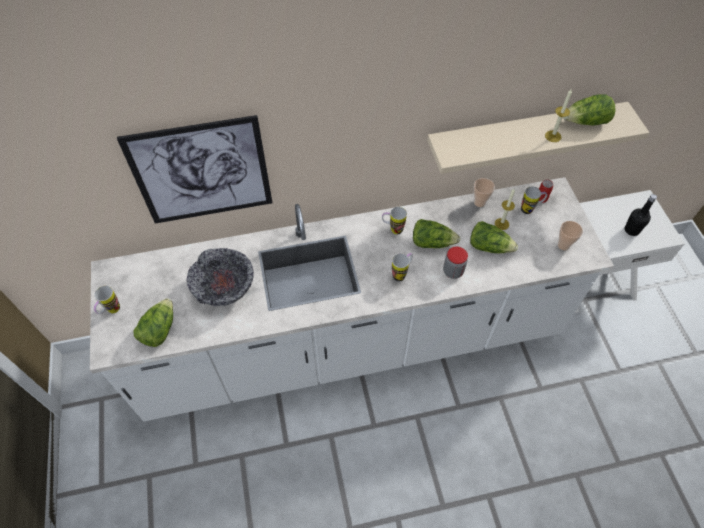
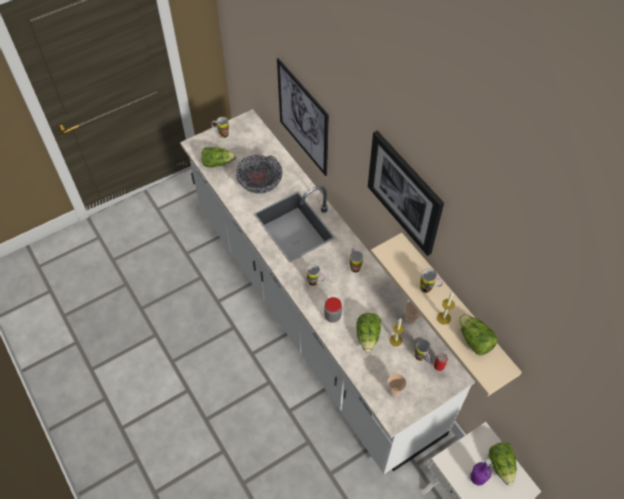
camera: 70 degrees right, 0 degrees up
lettuce [413,219,461,248] -> lettuce moved to [489,443,516,486]
black bottle [625,194,657,236] -> purple bottle [471,459,492,486]
none -> picture [368,131,444,256]
none -> mug [420,268,443,293]

